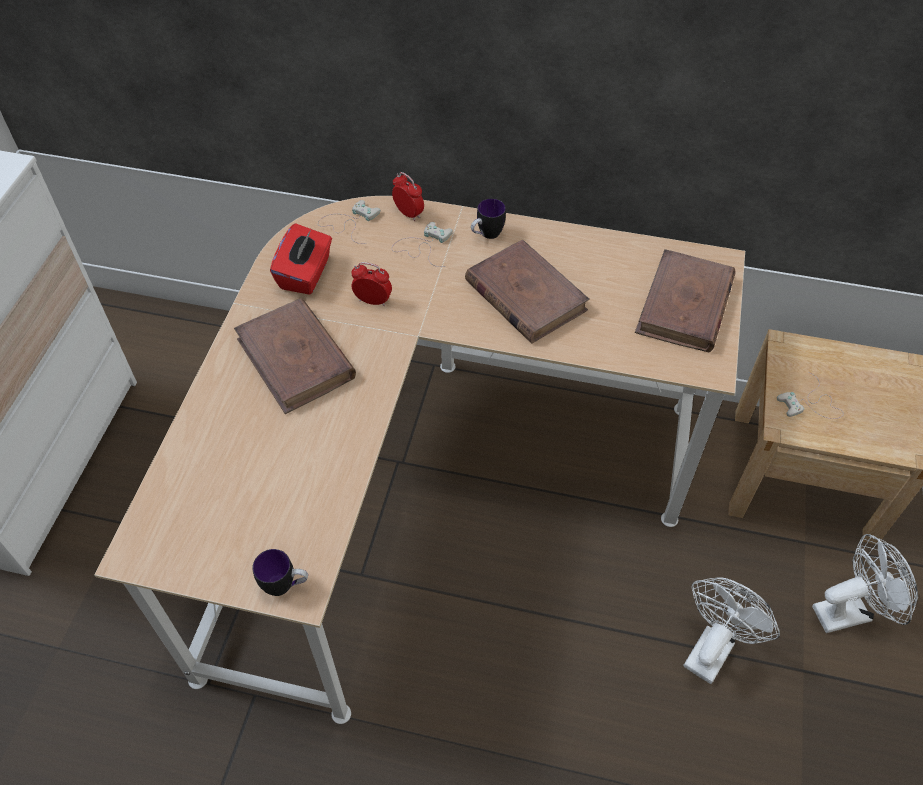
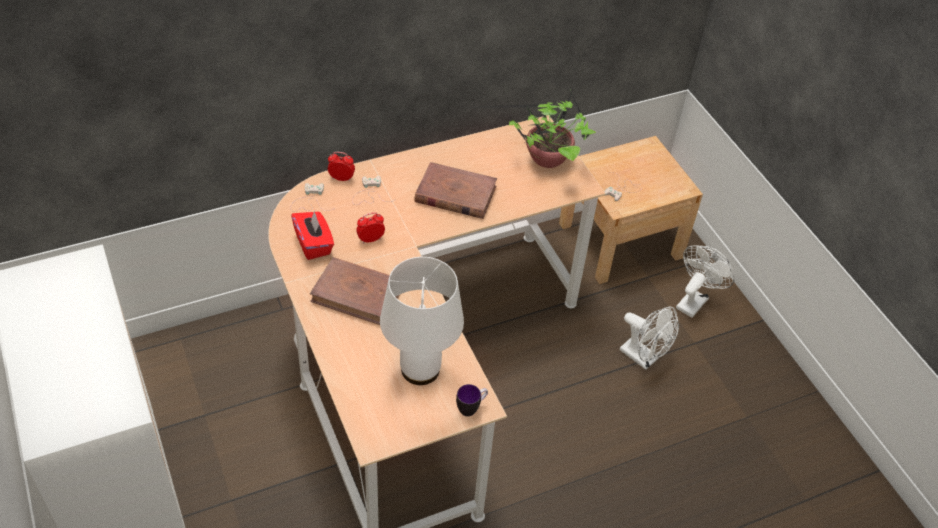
camera: 40 degrees left, 5 degrees down
mug [471,199,506,239] -> none
brown book [635,249,736,352] -> potted plant [457,89,596,168]
white fan [683,577,780,684] -> white fan turned 135 degrees clockwise [620,306,679,370]
none -> white table lamp [380,257,464,385]

